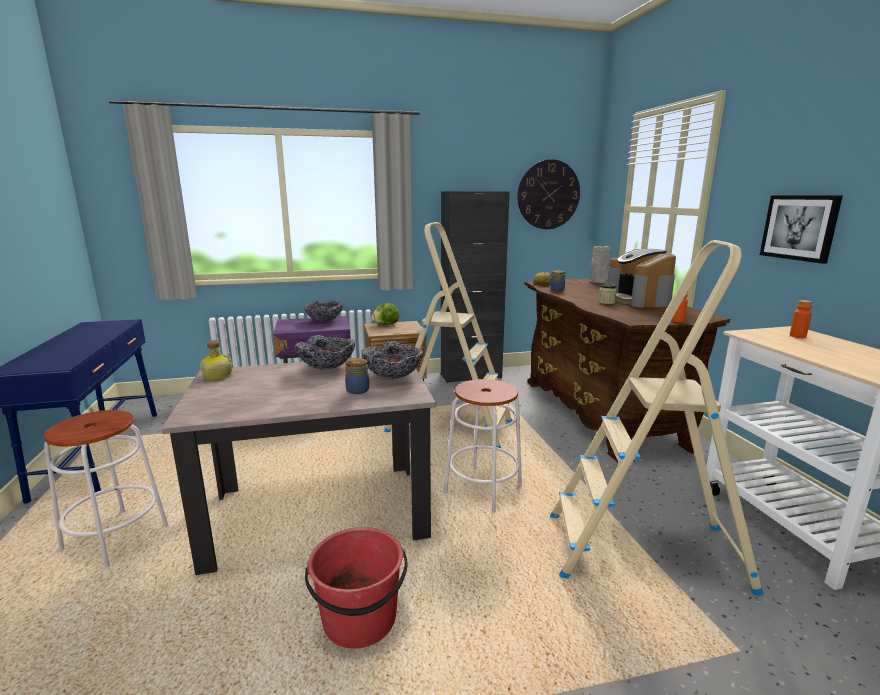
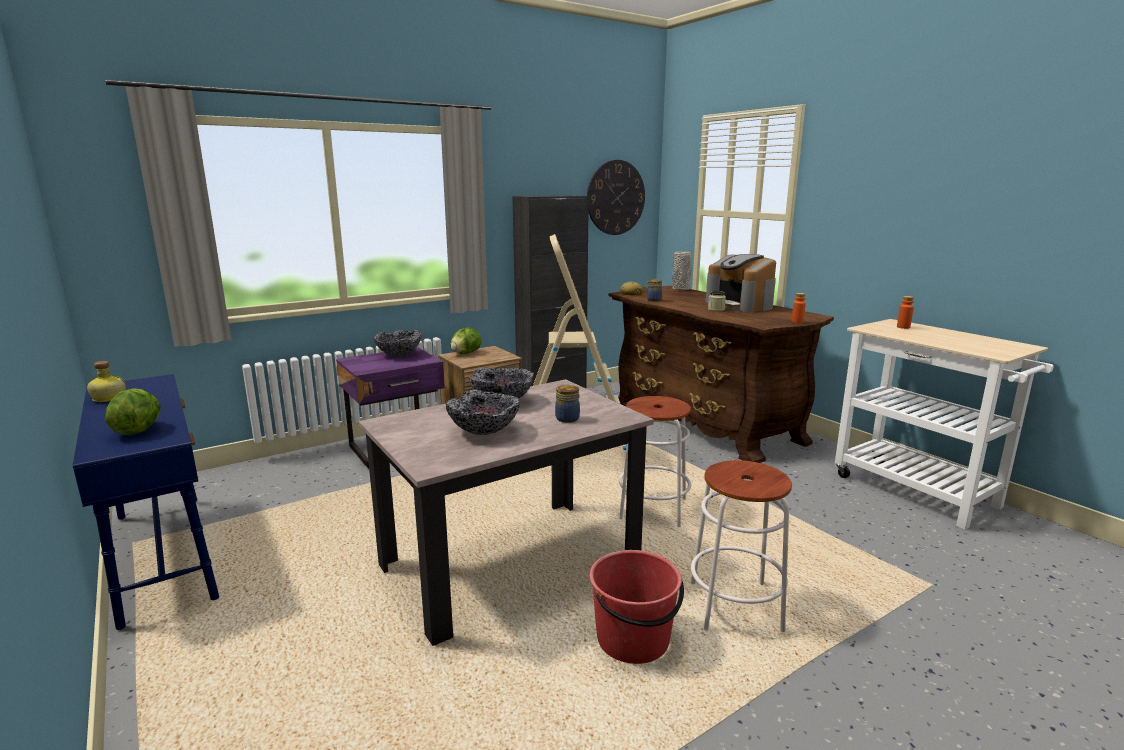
camera: 20 degrees left, 0 degrees up
white stool [44,410,168,568] -> white stool moved to [691,460,792,632]
bottle [200,341,233,380] -> bottle moved to [87,361,126,402]
bowl [361,341,423,379] -> bowl moved to [446,389,520,435]
beige step ladder [550,240,764,596] -> none
picture [760,195,843,264] -> none
none -> lettuce [105,388,161,435]

